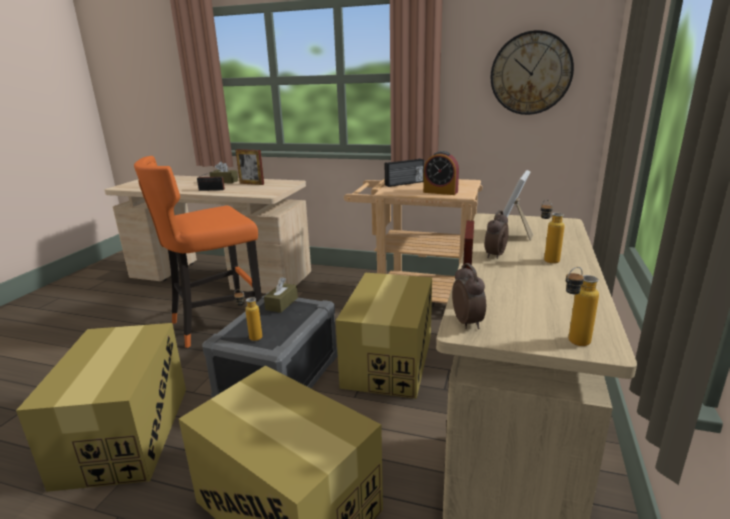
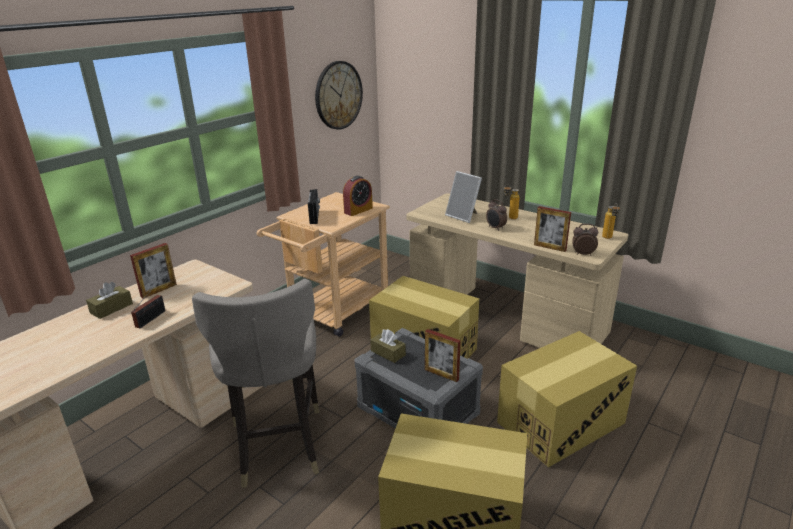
camera: 70 degrees left, 5 degrees up
orange stool [134,156,262,348] -> grey stool [192,279,319,488]
bottle [234,290,262,341] -> picture frame [425,329,461,382]

